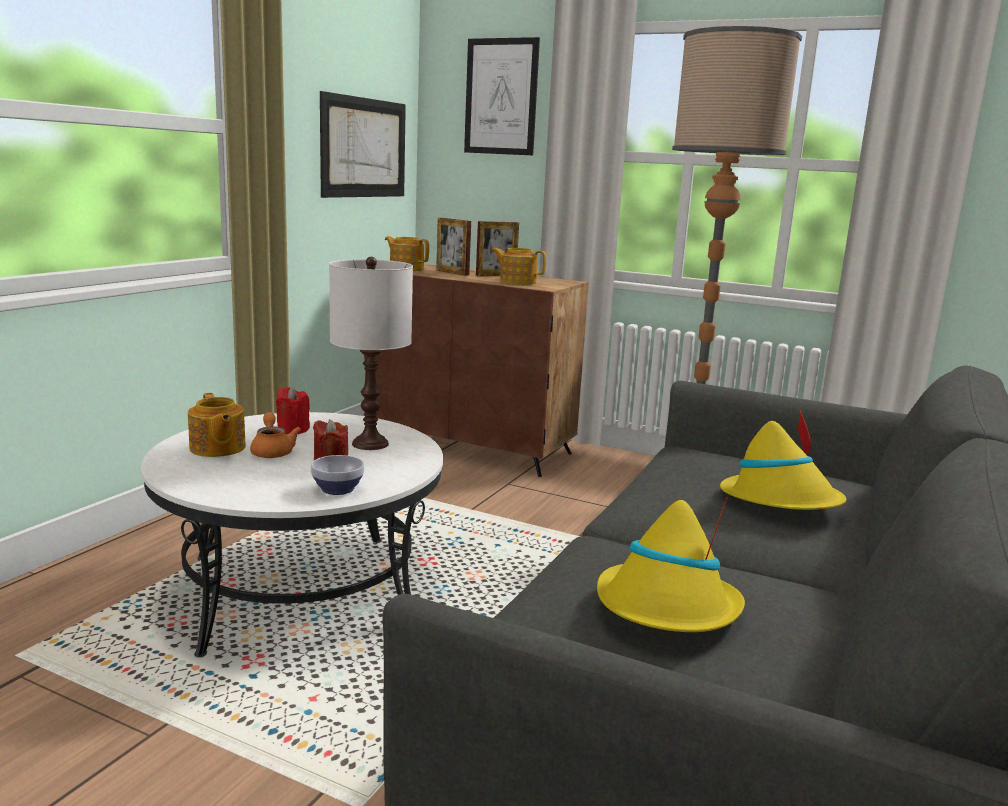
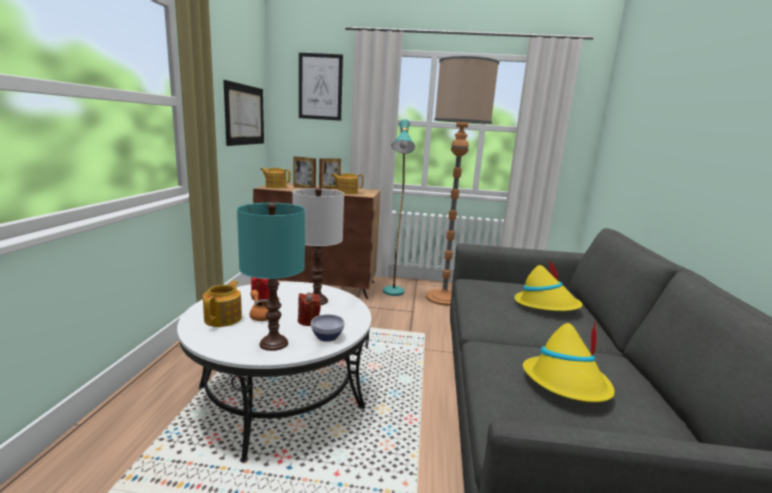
camera: 20 degrees left, 0 degrees up
teapot [188,393,246,457] -> teapot turned 120 degrees counterclockwise [203,281,242,327]
none -> turquoise table lamp [237,203,305,351]
none -> turquoise floor lamp [383,119,415,296]

